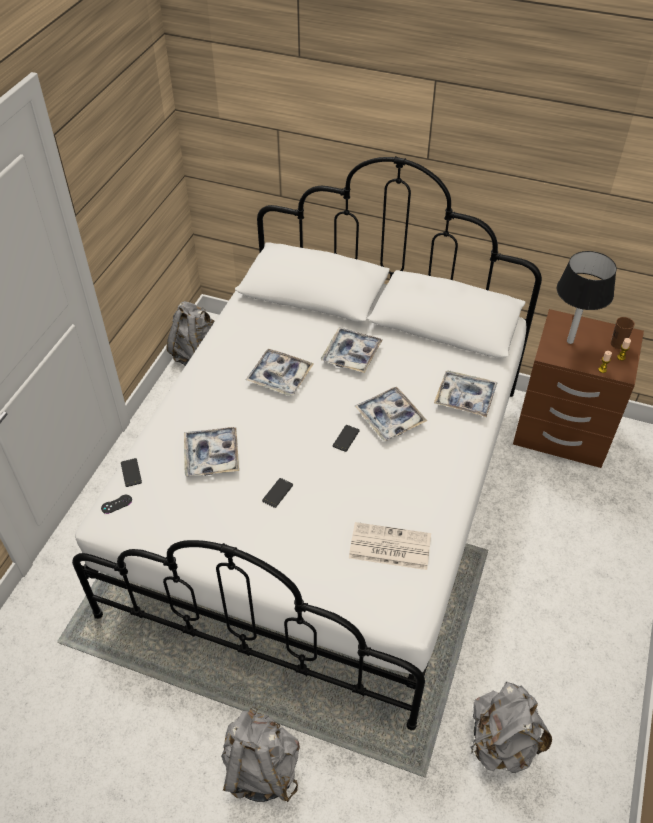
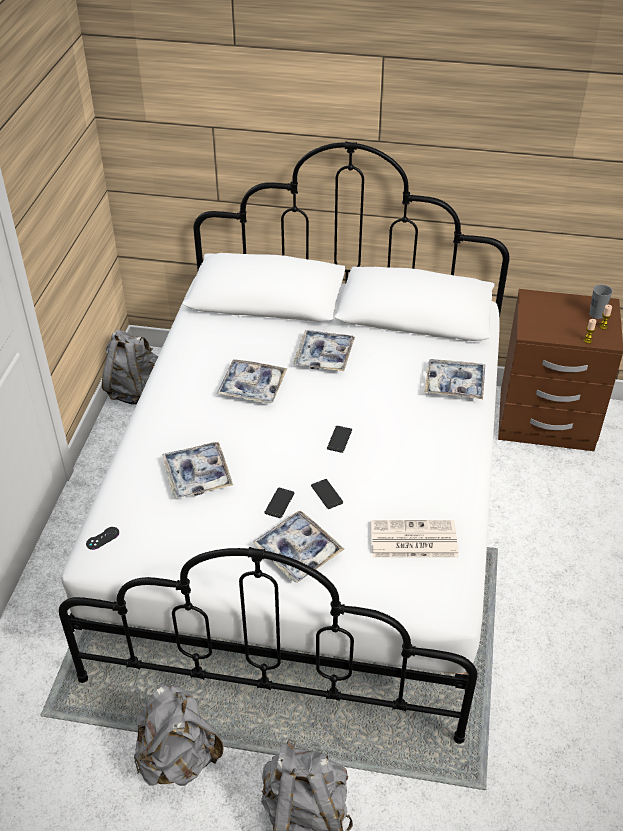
camera: 10 degrees left, 5 degrees down
phone [121,458,142,487] -> phone moved to [311,479,343,509]
tray [355,387,427,441] -> tray moved to [253,510,344,583]
grey backpack [471,682,552,773] -> grey backpack moved to [134,684,223,786]
black table lamp [557,251,617,344] -> none
brown cup [611,317,635,349] -> grey cup [589,285,613,319]

